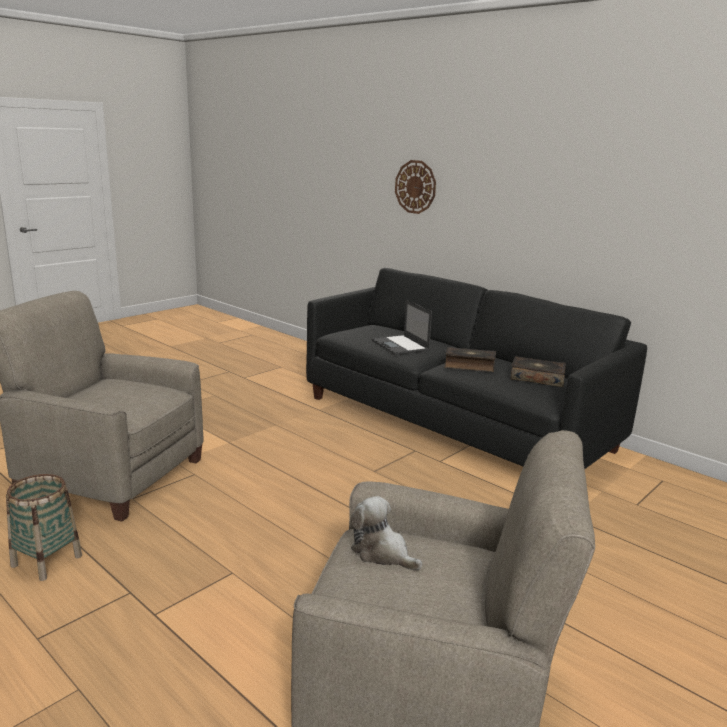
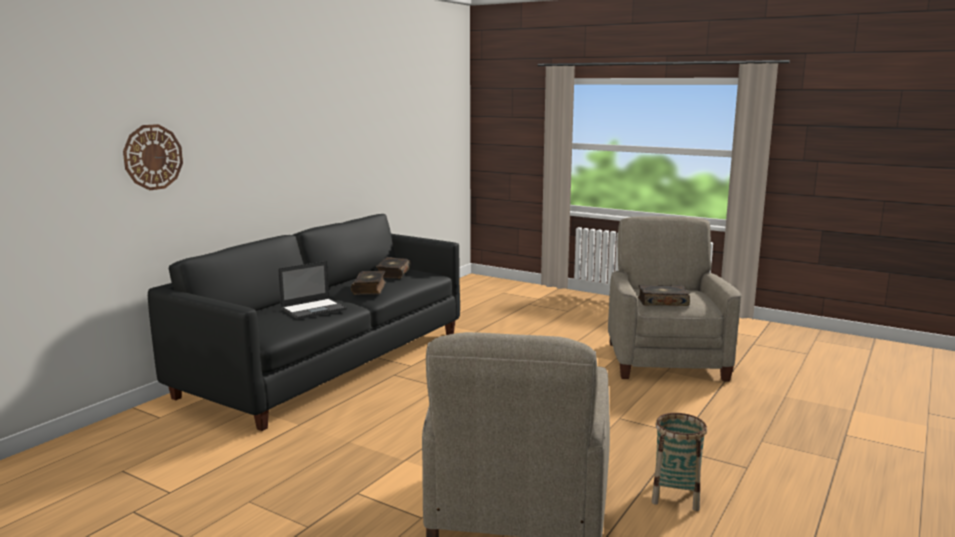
camera: 100 degrees left, 5 degrees down
plush toy [351,496,422,570] -> book [638,285,690,306]

